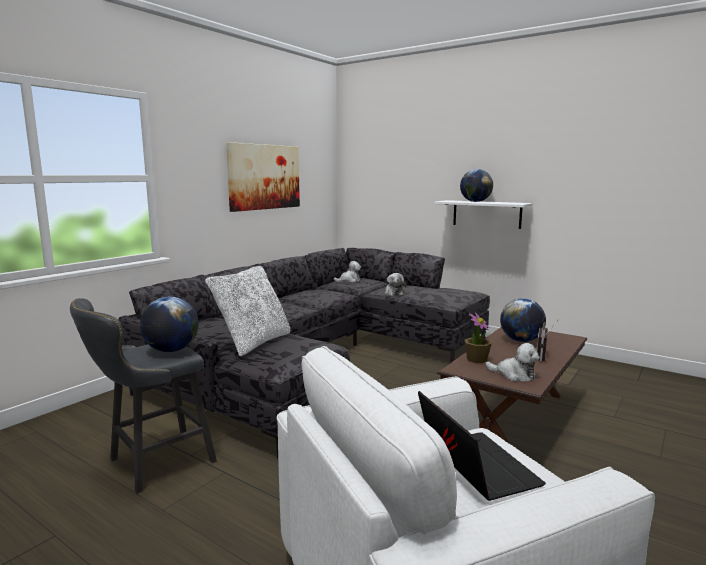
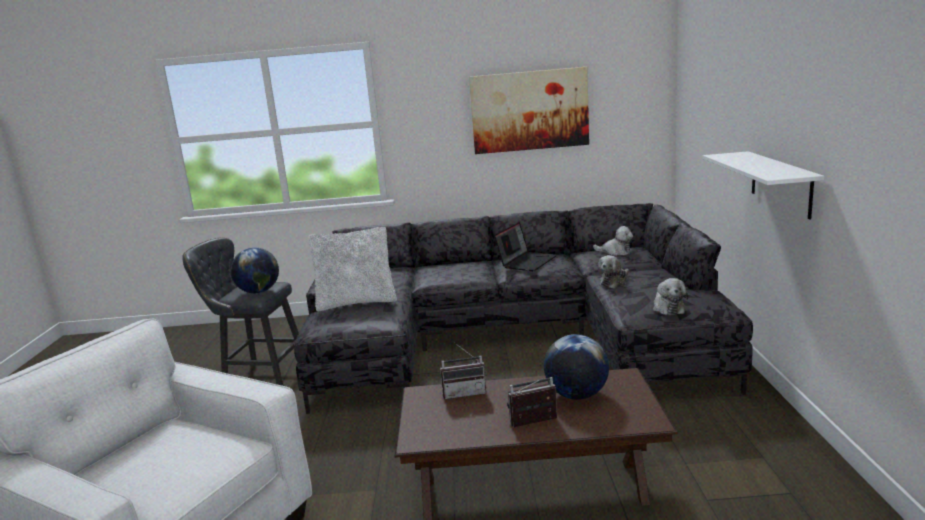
camera: 55 degrees right, 5 degrees up
laptop [418,391,546,501] -> laptop moved to [494,222,557,271]
globe [460,169,493,202] -> none
potted plant [464,312,492,363] -> radio [440,342,487,399]
plush toy [485,343,540,382] -> plush toy moved to [653,278,688,315]

